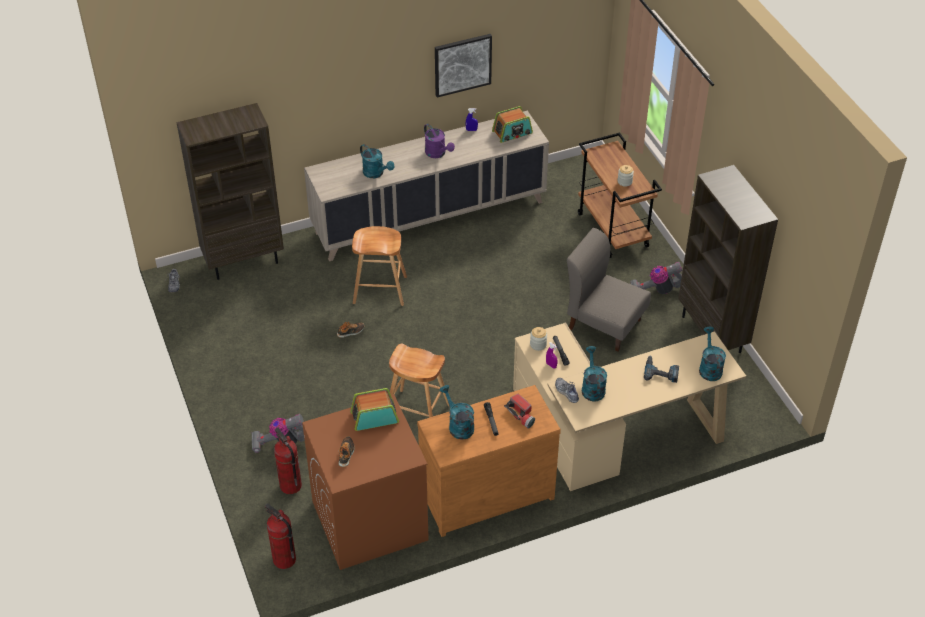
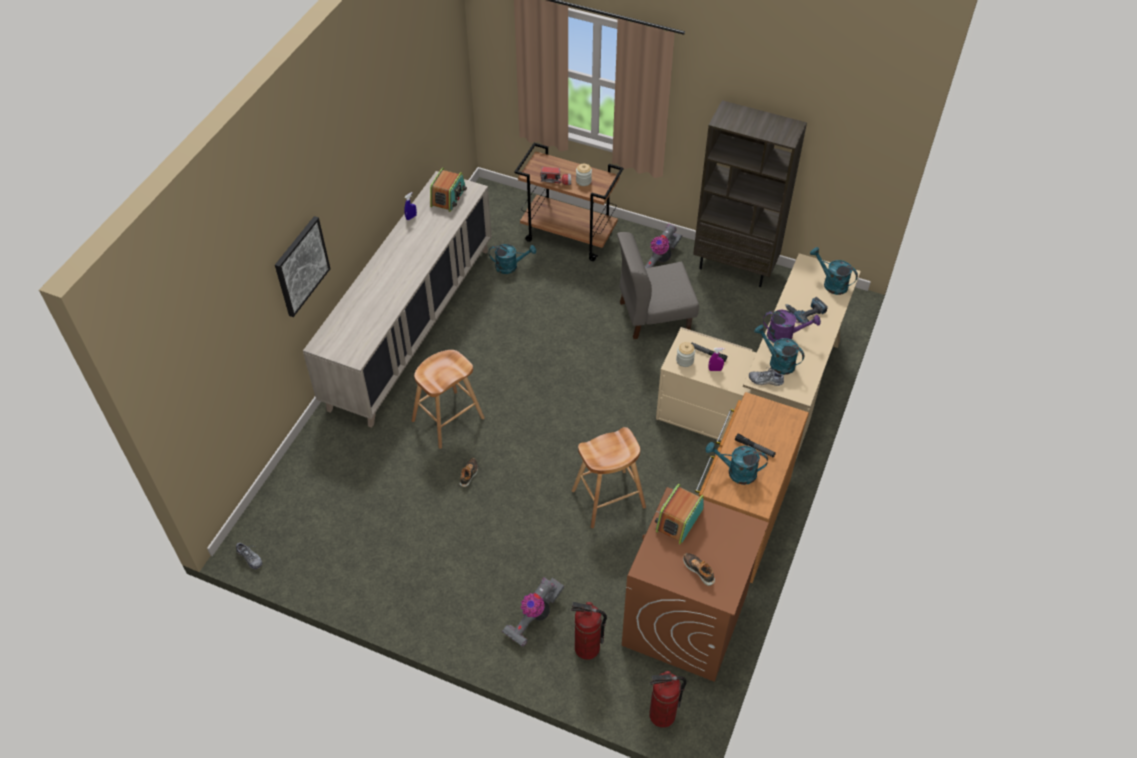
camera: 45 degrees left, 5 degrees up
brown bookcase [176,103,284,280] -> none
turquoise watering can [360,144,394,178] -> turquoise watering can moved to [489,244,536,274]
purple watering can [424,124,455,158] -> purple watering can moved to [763,310,821,343]
picture [435,34,492,97] -> picture moved to [275,216,331,317]
flashlight [504,394,535,429] -> flashlight moved to [541,167,571,185]

